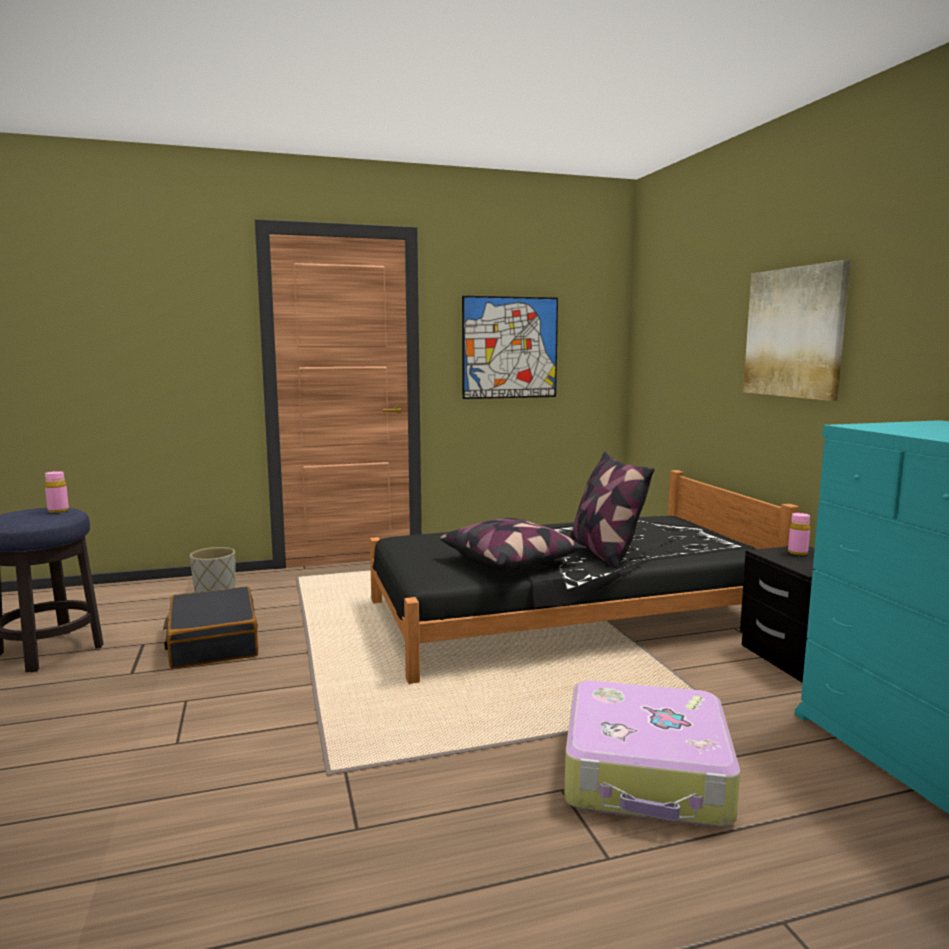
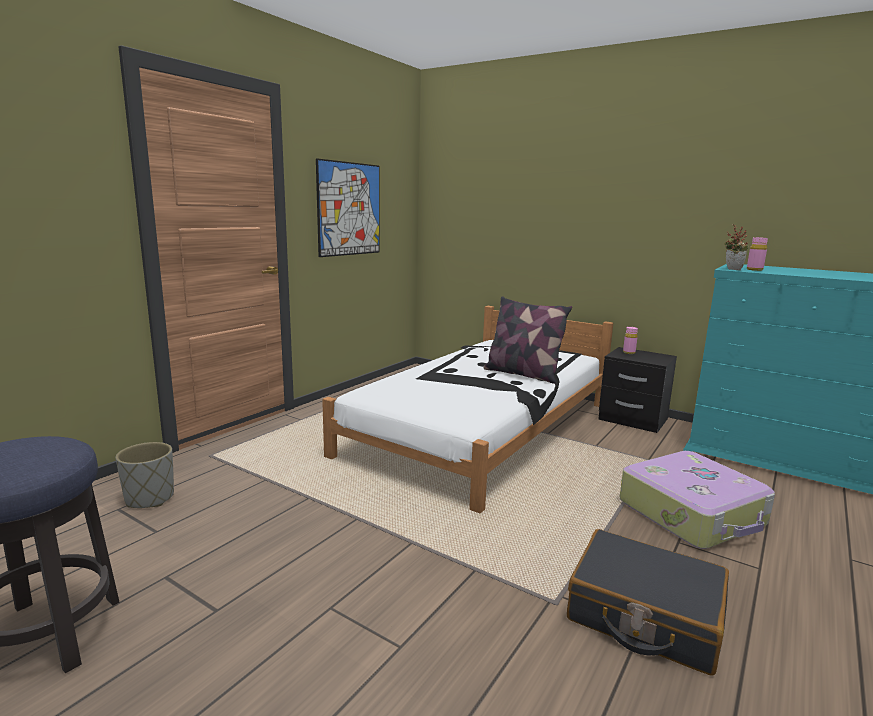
camera: 40 degrees left, 5 degrees up
pink bottle [45,471,69,513] -> pink bottle moved to [747,237,768,271]
black suitcase [163,586,258,669] -> black suitcase moved to [567,529,729,676]
black bed [370,470,799,684] -> white bed [322,306,613,513]
pillow [440,518,586,571] -> none
picture [743,260,850,401] -> none
none -> potted plant [724,224,749,270]

